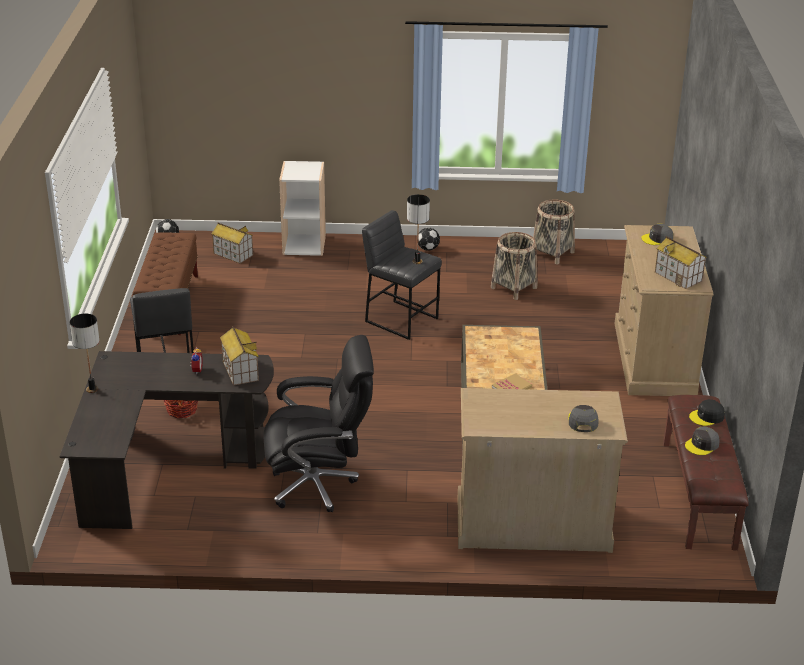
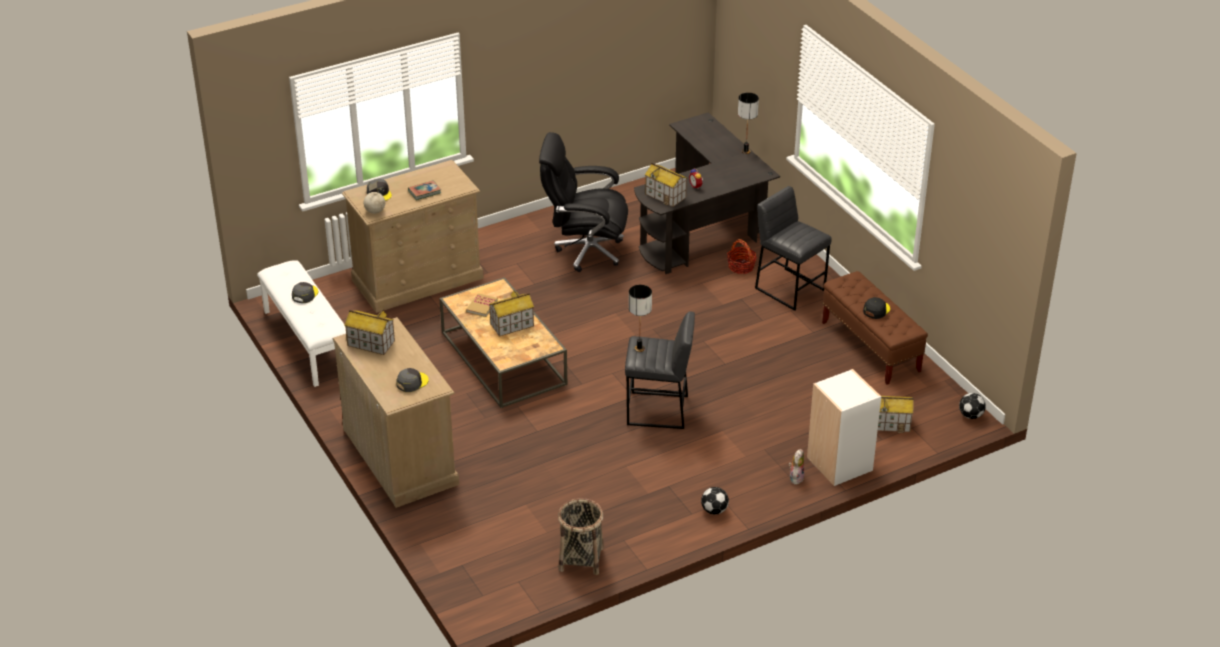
camera: 150 degrees right, 5 degrees up
black office chair [263,335,374,512] -> black office chair turned 45 degrees clockwise [539,132,628,272]
basket [491,232,537,300] -> none
brown bench [663,395,749,550] -> white bench [257,260,346,387]
black cap [689,399,725,426] -> black cap moved to [863,297,890,319]
none -> globe [364,182,385,214]
none -> book [408,180,441,200]
none -> toy house [489,289,534,337]
none -> plush toy [789,449,804,485]

